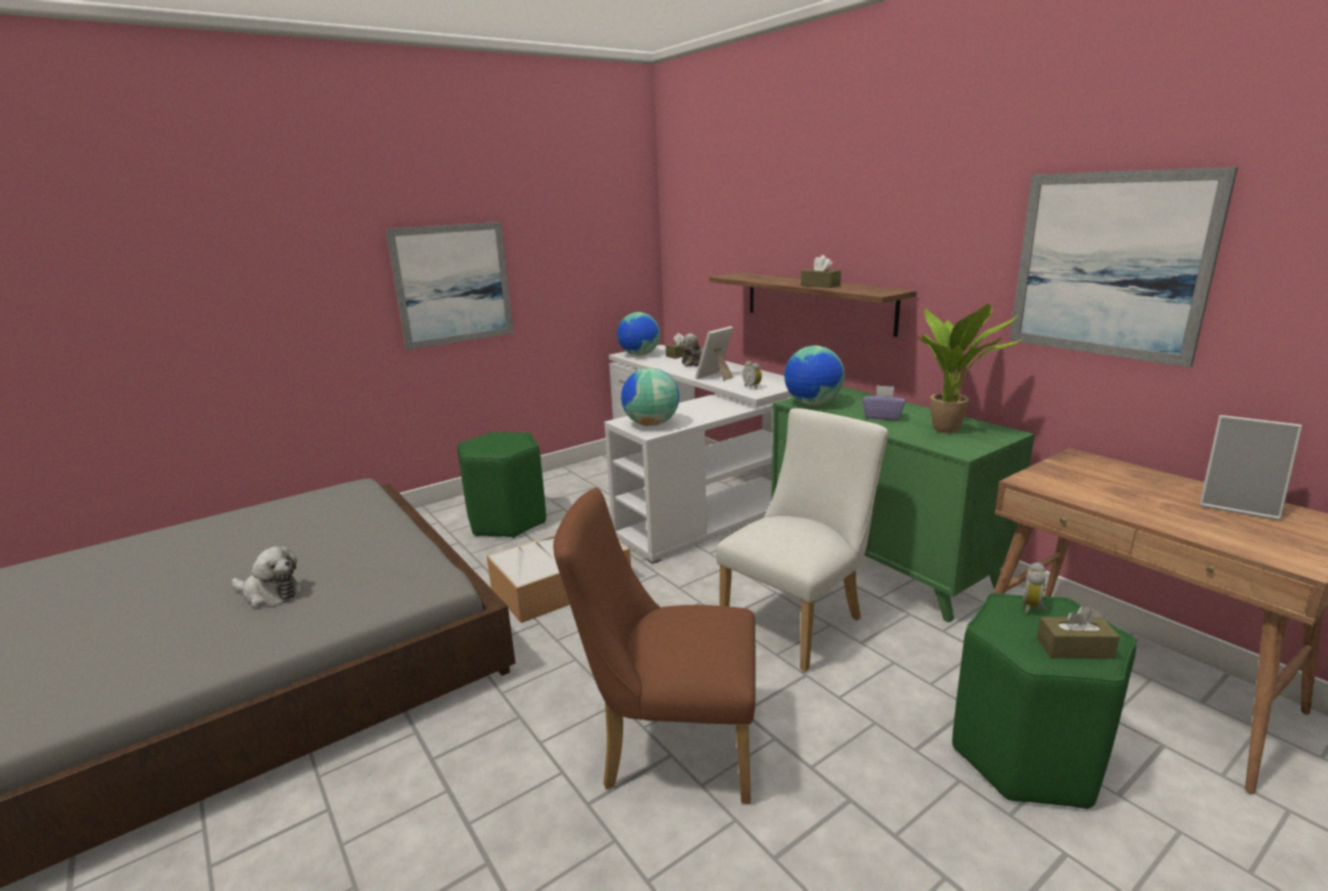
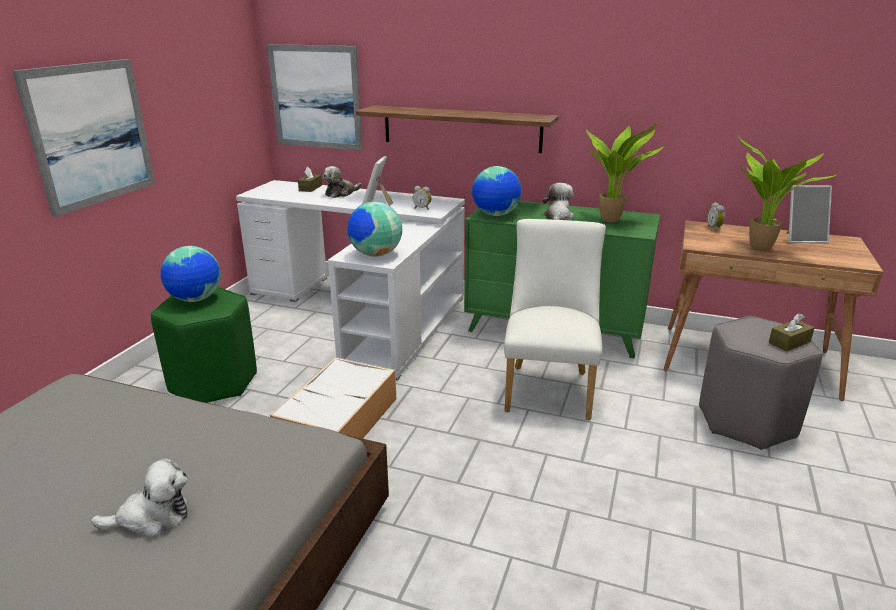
camera: 35 degrees left, 5 degrees up
brown chair [553,488,756,804] -> none
globe [617,312,660,356] -> globe moved to [160,246,221,302]
brown tissue box [801,255,841,288] -> none
purple tissue box [862,385,905,420] -> plush toy [543,183,574,220]
green stool [952,593,1137,809] -> grey stool [699,316,823,450]
picture [1009,167,1238,368] -> picture moved to [267,44,363,151]
alarm clock [1023,562,1046,614] -> alarm clock moved to [707,202,725,231]
none -> potted plant [738,136,836,251]

